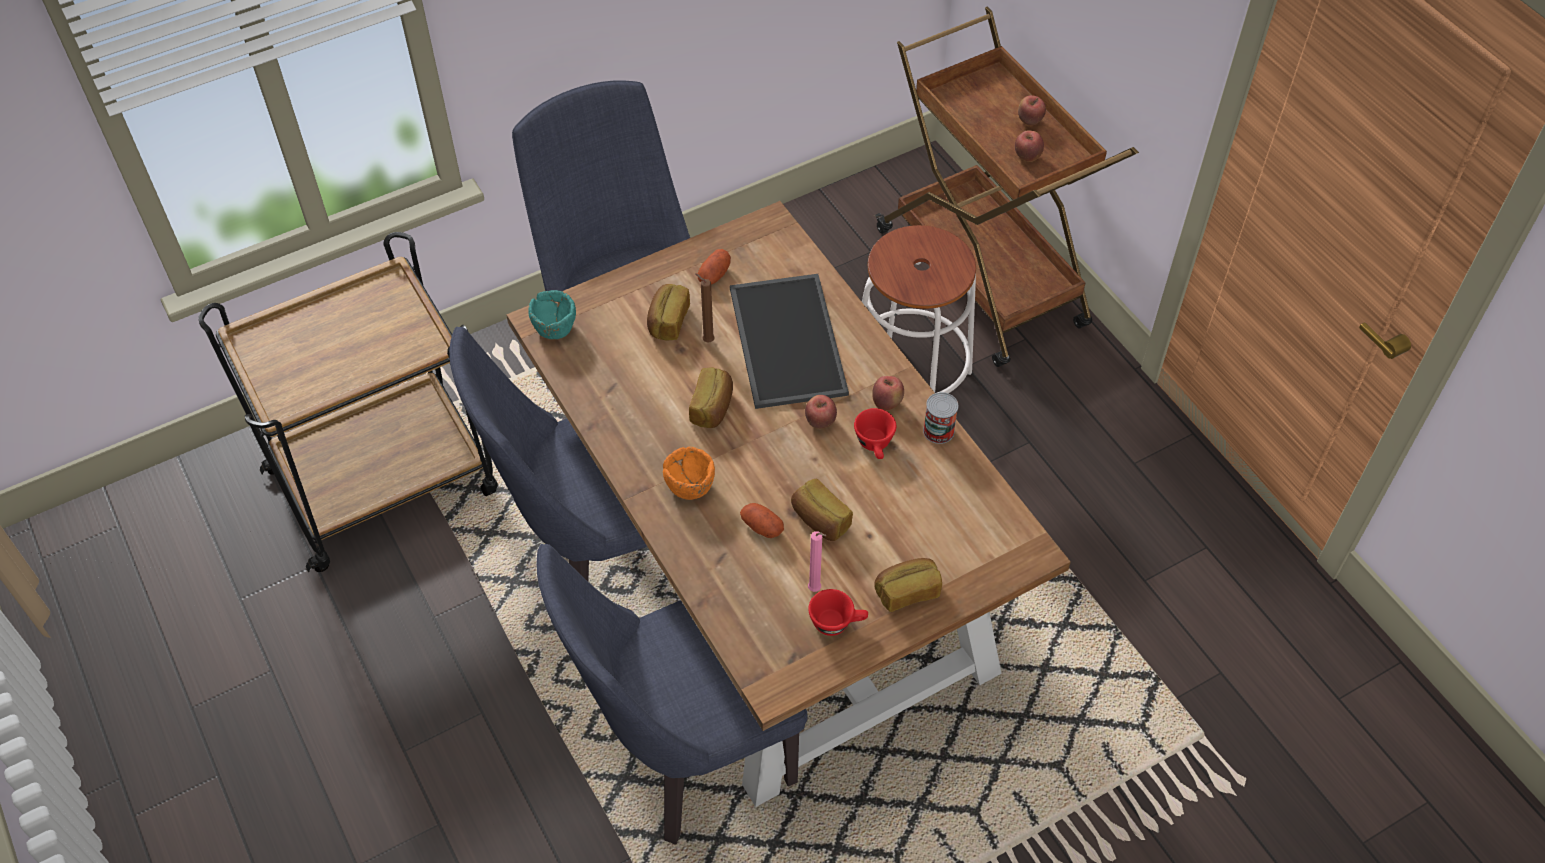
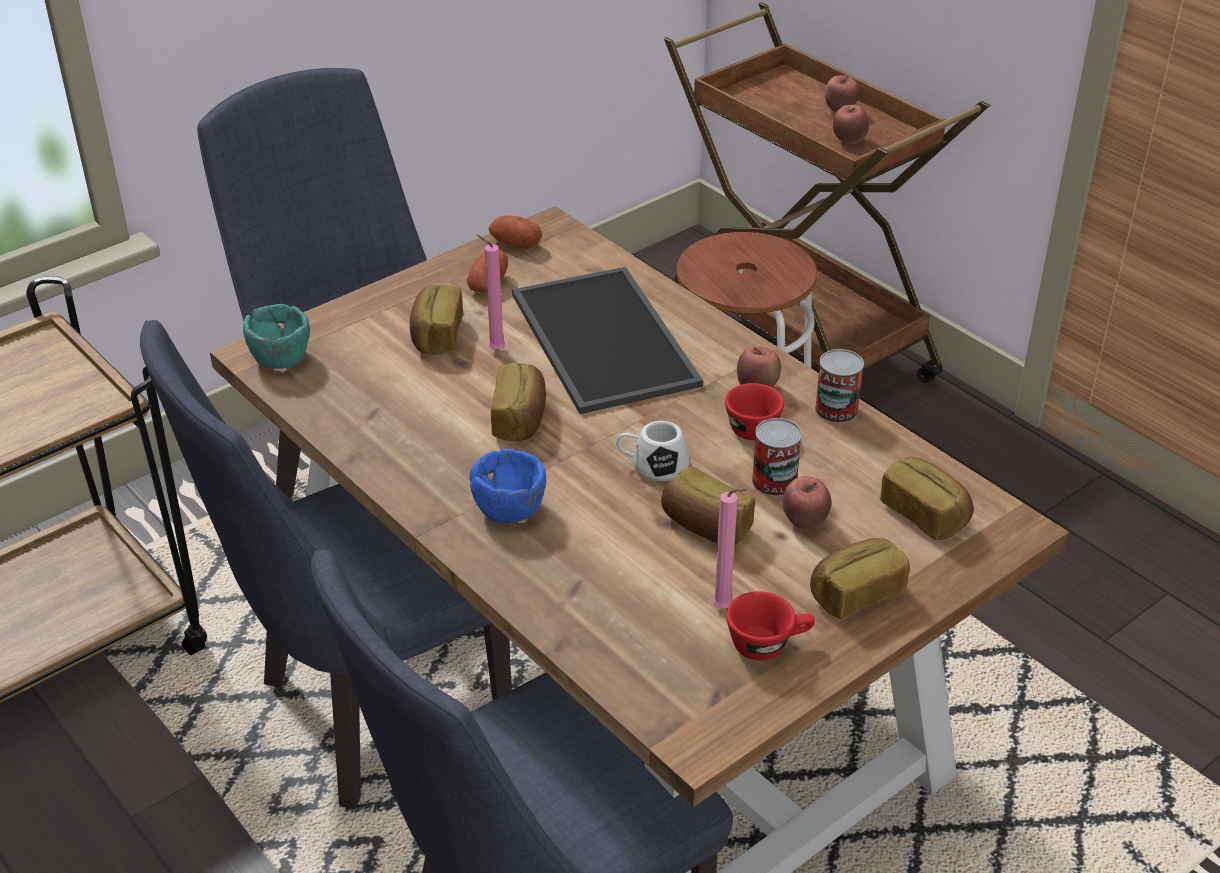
camera: 10 degrees left, 15 degrees down
orange bowl [663,447,715,500] -> blue bowl [469,448,546,523]
brown candle [695,273,715,342] -> pink candle [477,235,505,350]
potato [740,503,784,538] -> potato moved to [489,216,542,249]
apple [805,395,837,429] -> apple moved to [783,476,831,529]
none -> white mug [616,421,690,481]
none -> can [752,418,802,497]
none -> bread [880,457,974,540]

